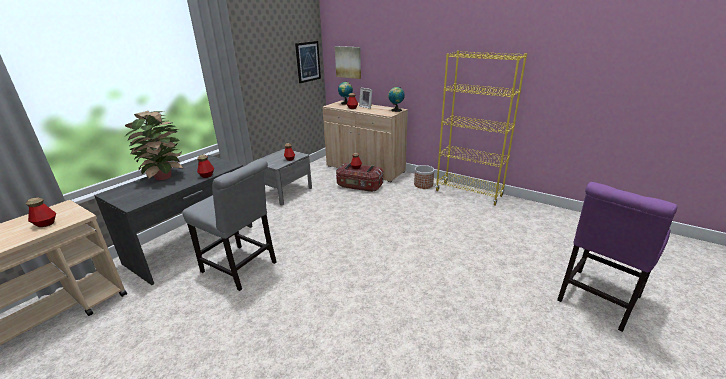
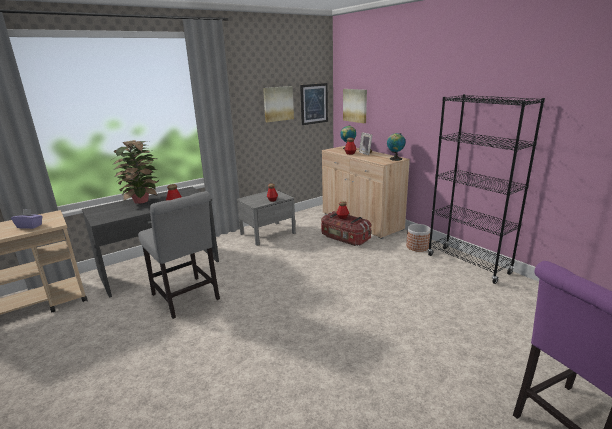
camera: 20 degrees right, 5 degrees down
bottle [26,198,56,227] -> purple tissue box [11,209,43,229]
yellow bookcase [435,51,527,206] -> black bookcase [428,94,545,284]
none -> picture [263,86,294,122]

